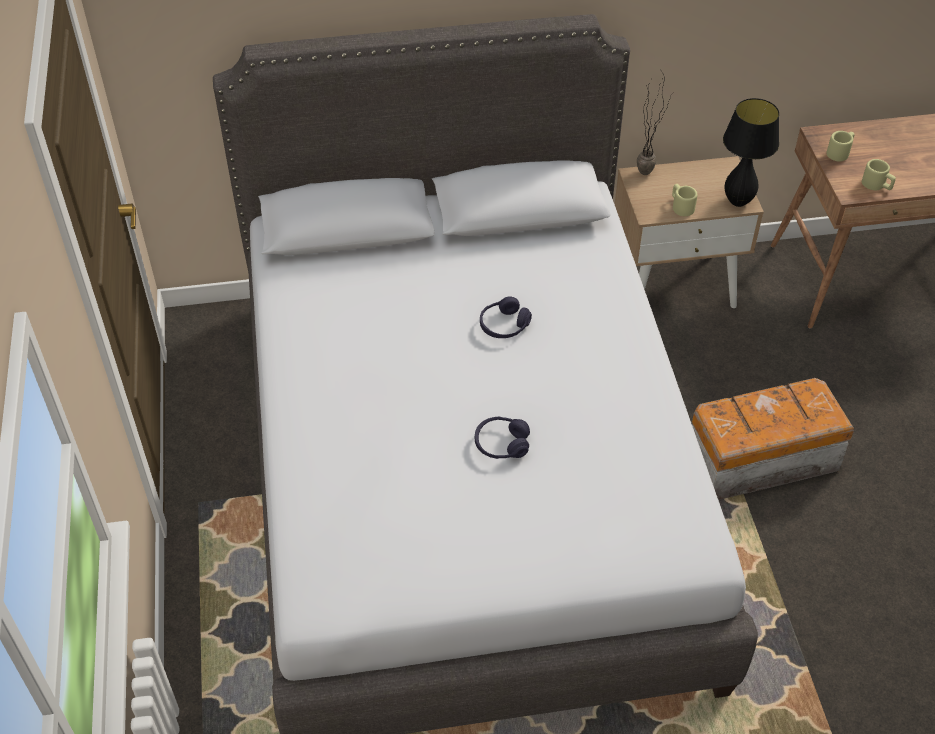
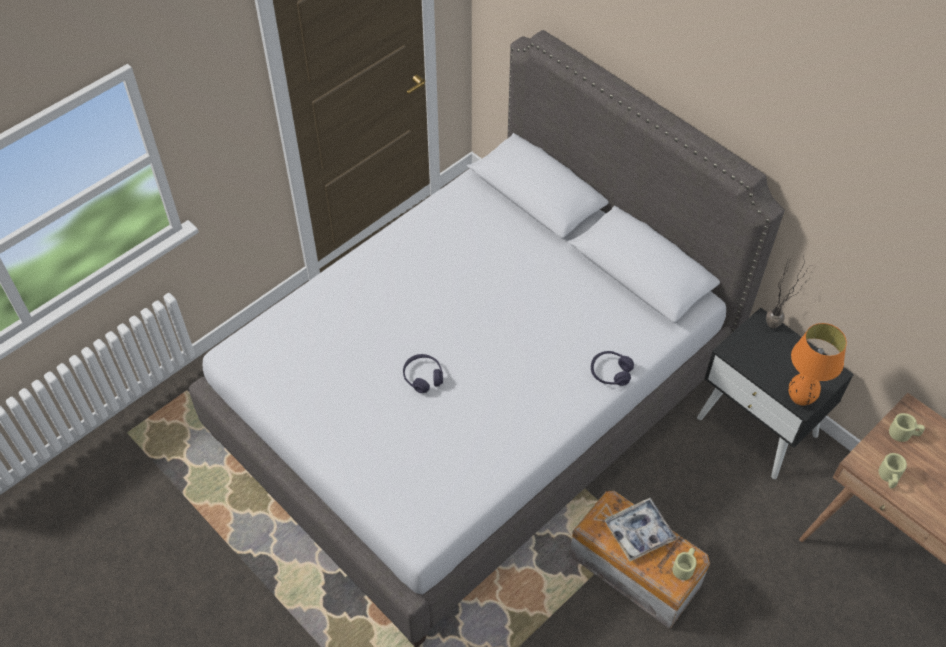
camera: 55 degrees right, 5 degrees up
purple headphones [480,296,532,338] -> purple headphones moved to [591,351,634,386]
beige nightstand [615,156,764,308] -> black nightstand [697,307,854,479]
beige mug [672,184,698,216] -> beige mug moved to [673,548,697,580]
black table lamp [723,98,779,207] -> orange table lamp [788,323,847,406]
none -> tray [604,498,677,561]

